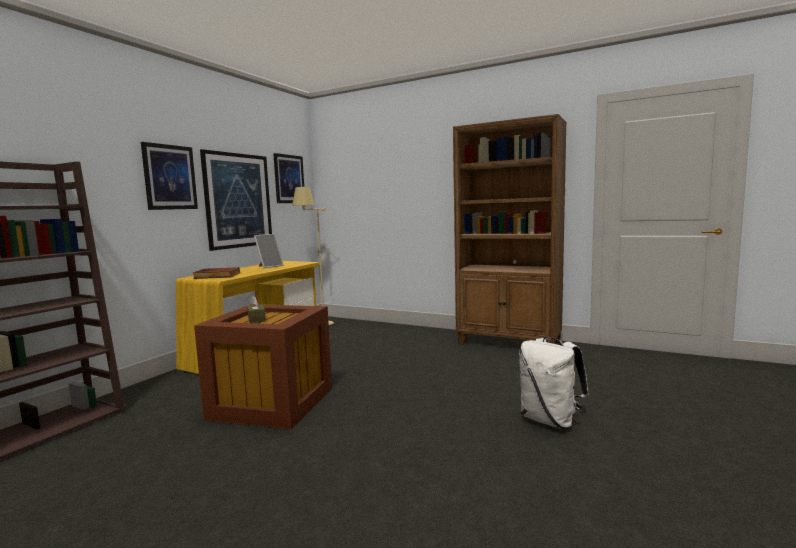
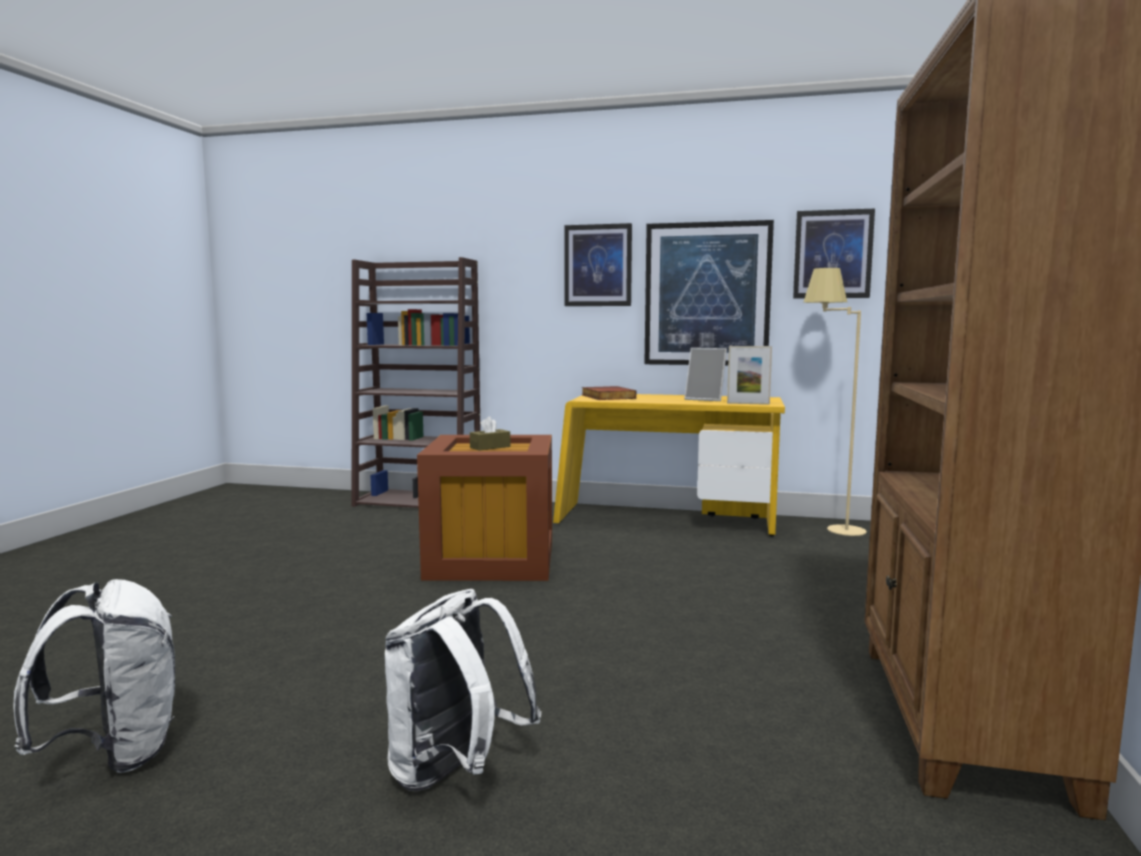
camera: 75 degrees right, 0 degrees up
none -> white backpack [14,579,175,773]
none -> picture frame [727,346,772,405]

